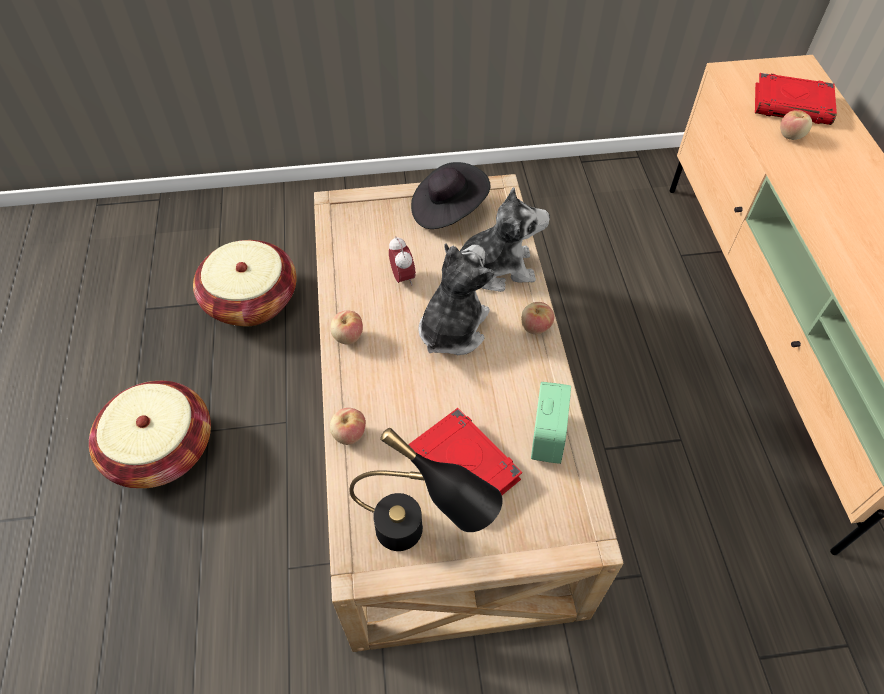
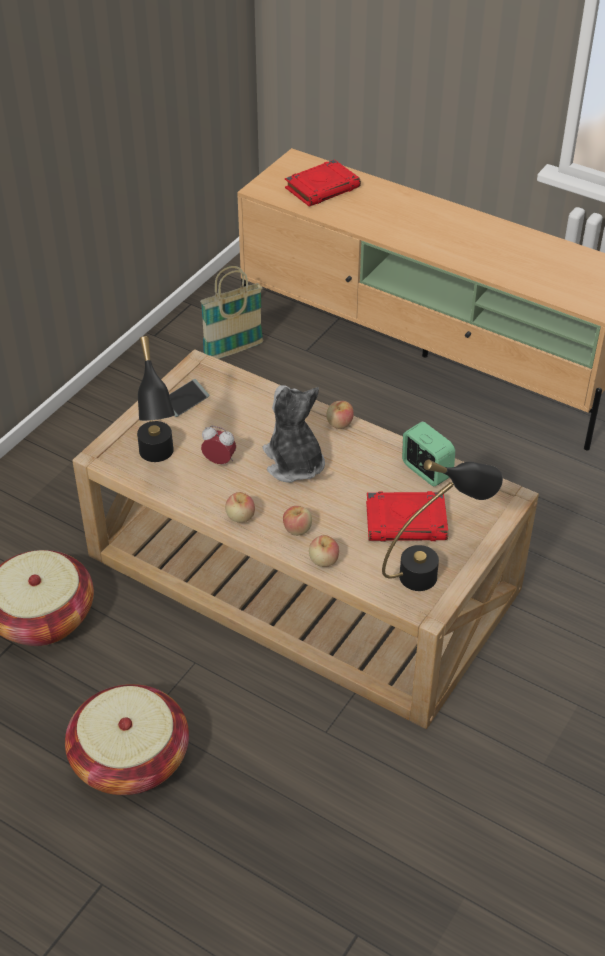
camera: 50 degrees left, 10 degrees down
black hat [411,162,491,229] -> phone [169,379,209,417]
plush toy [445,187,550,292] -> none
apple [780,110,812,140] -> apple moved to [283,506,312,536]
none -> black table lamp [137,336,175,462]
none -> basket [200,266,263,359]

